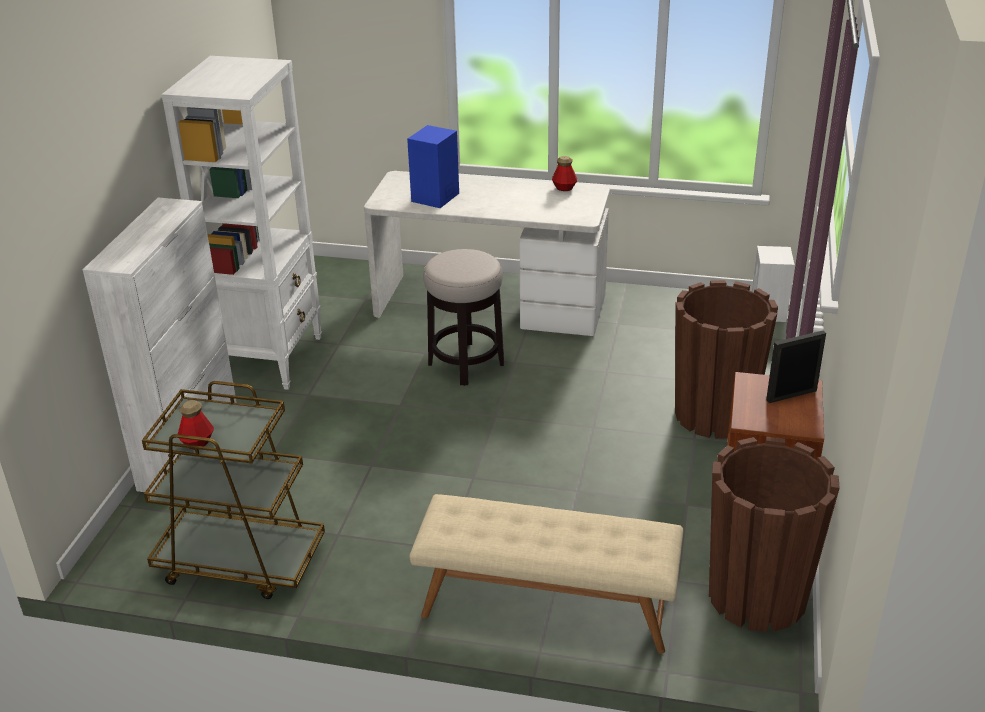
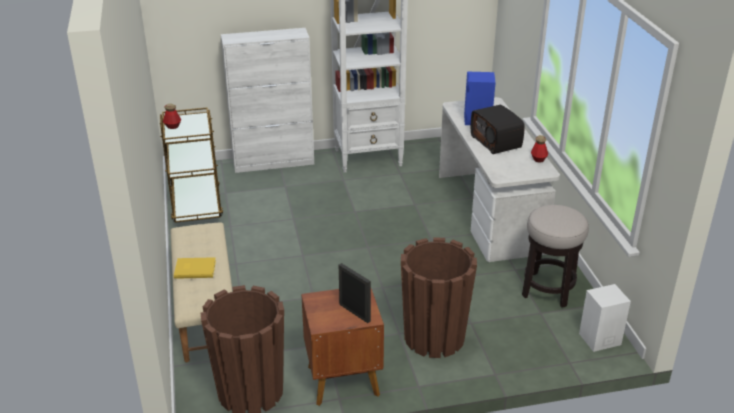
camera: 65 degrees right, 0 degrees up
stool [423,249,504,386] -> stool moved to [522,205,589,308]
none -> yellow book [174,257,216,279]
none -> radio [471,105,525,154]

